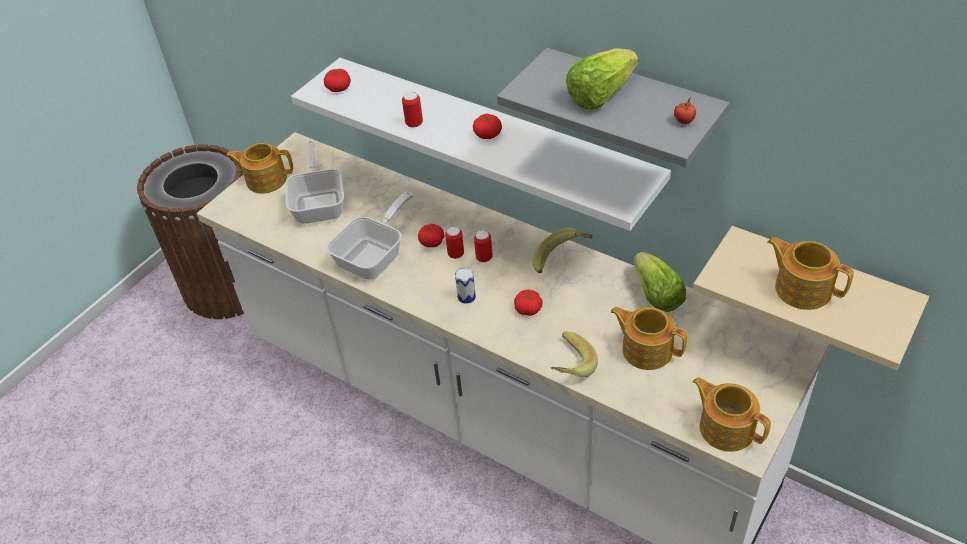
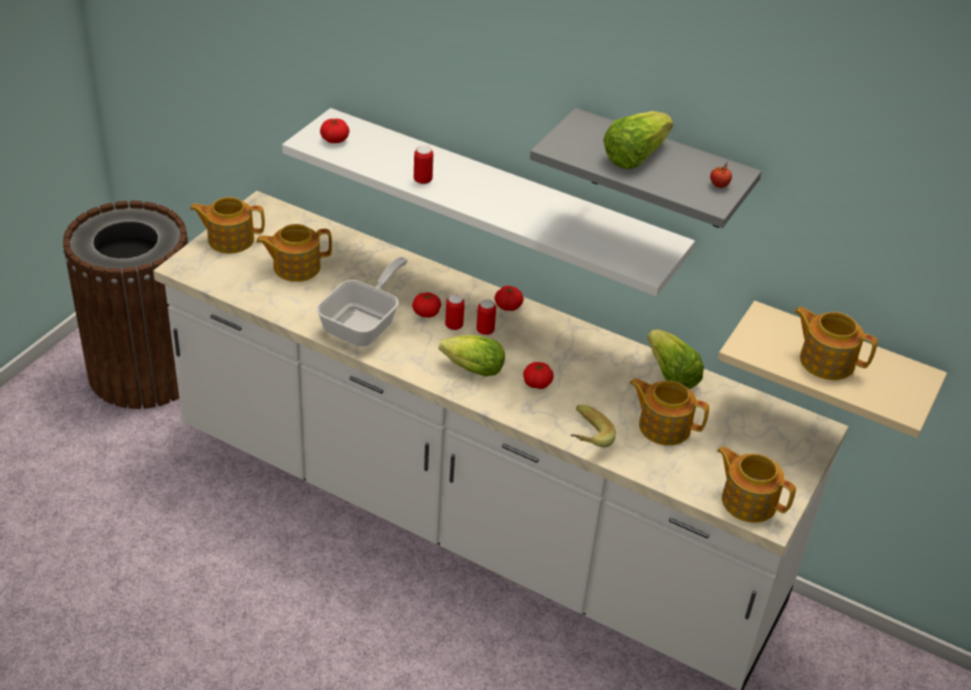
camera: 10 degrees left, 5 degrees down
frying pan [285,141,344,224] -> teapot [256,224,332,282]
can [455,268,476,304] -> lettuce [439,335,505,376]
tomato [473,114,502,139] -> tomato moved to [495,286,524,311]
banana [533,228,593,274] -> none

